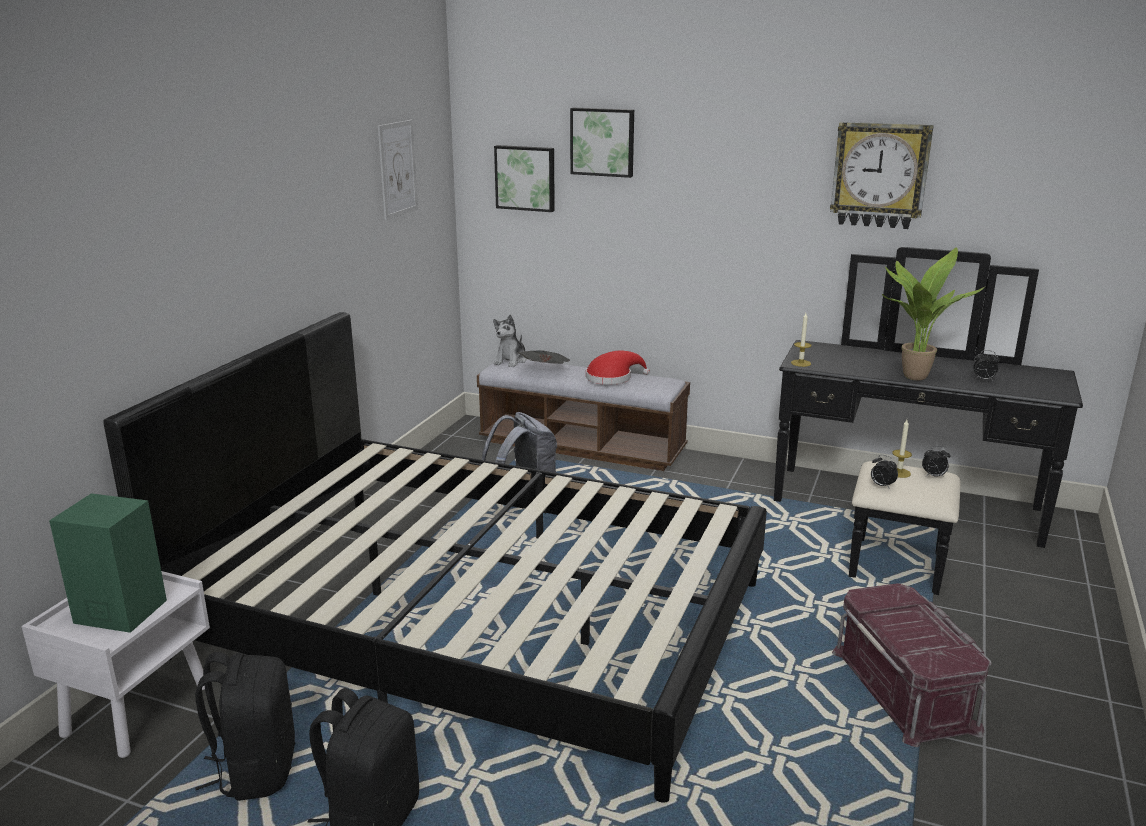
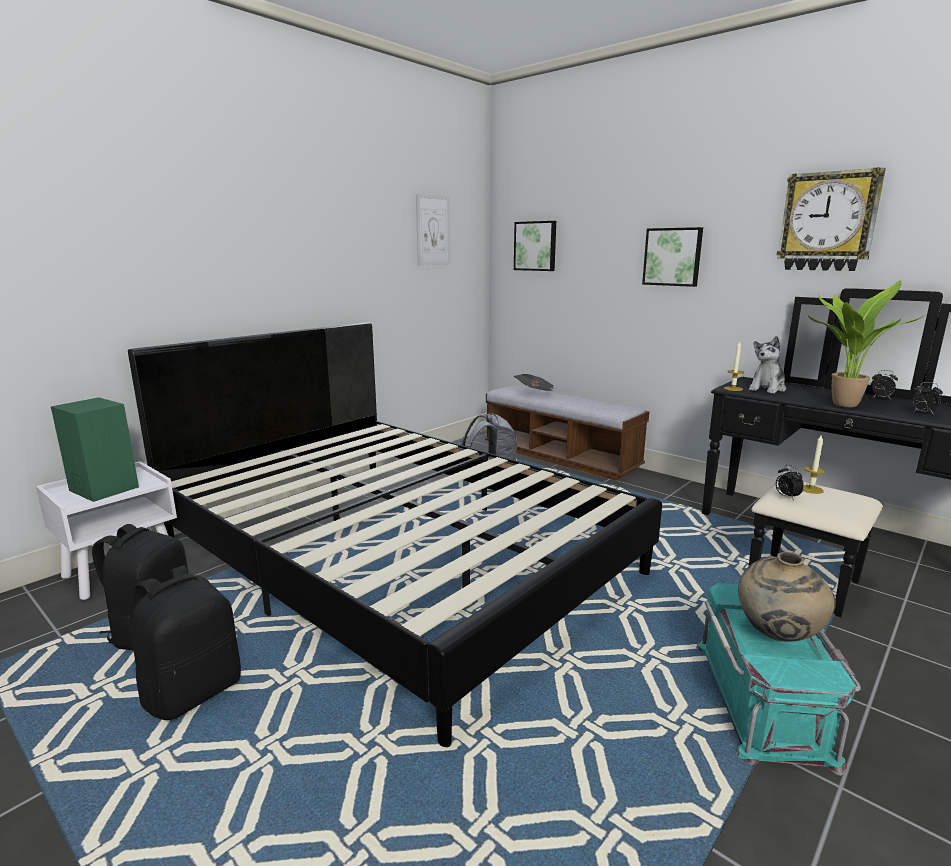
camera: 20 degrees right, 5 degrees down
plush toy [493,315,527,367] -> plush toy moved to [749,336,786,394]
picture [570,108,634,178] -> picture moved to [642,227,703,287]
red hat [586,351,650,385] -> none
red storage box [832,583,992,747] -> turquoise storage box [696,583,861,776]
alarm clock [922,446,950,477] -> alarm clock moved to [870,370,898,398]
none -> beige vase [738,552,836,642]

